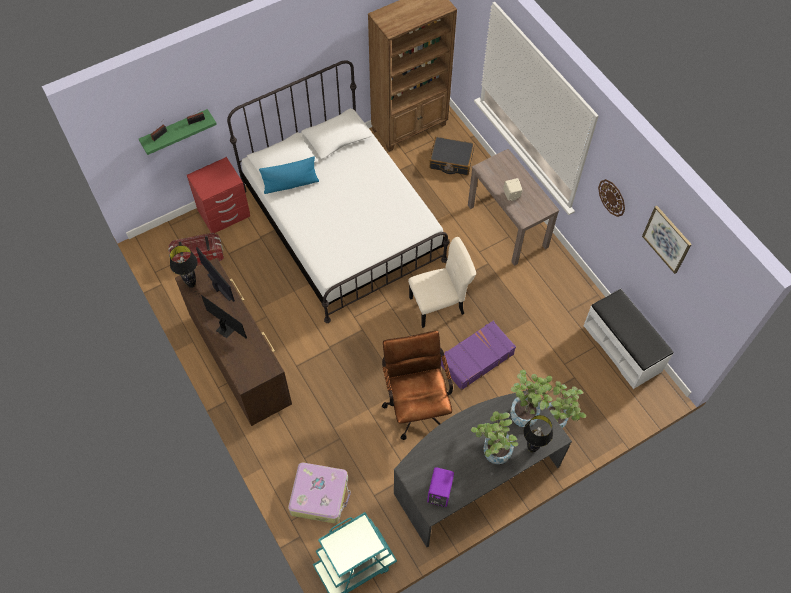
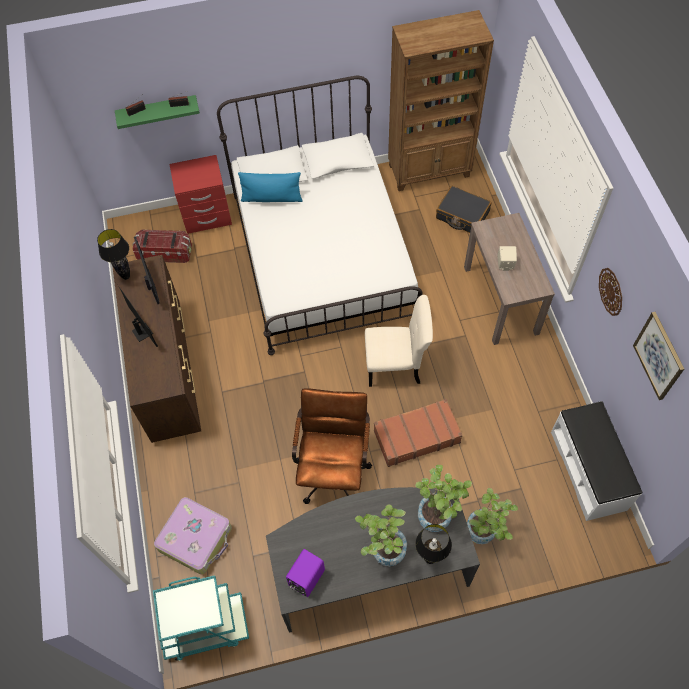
camera: 20 degrees right, 0 degrees up
purple suitcase [441,321,516,390] -> brown suitcase [374,399,463,467]

